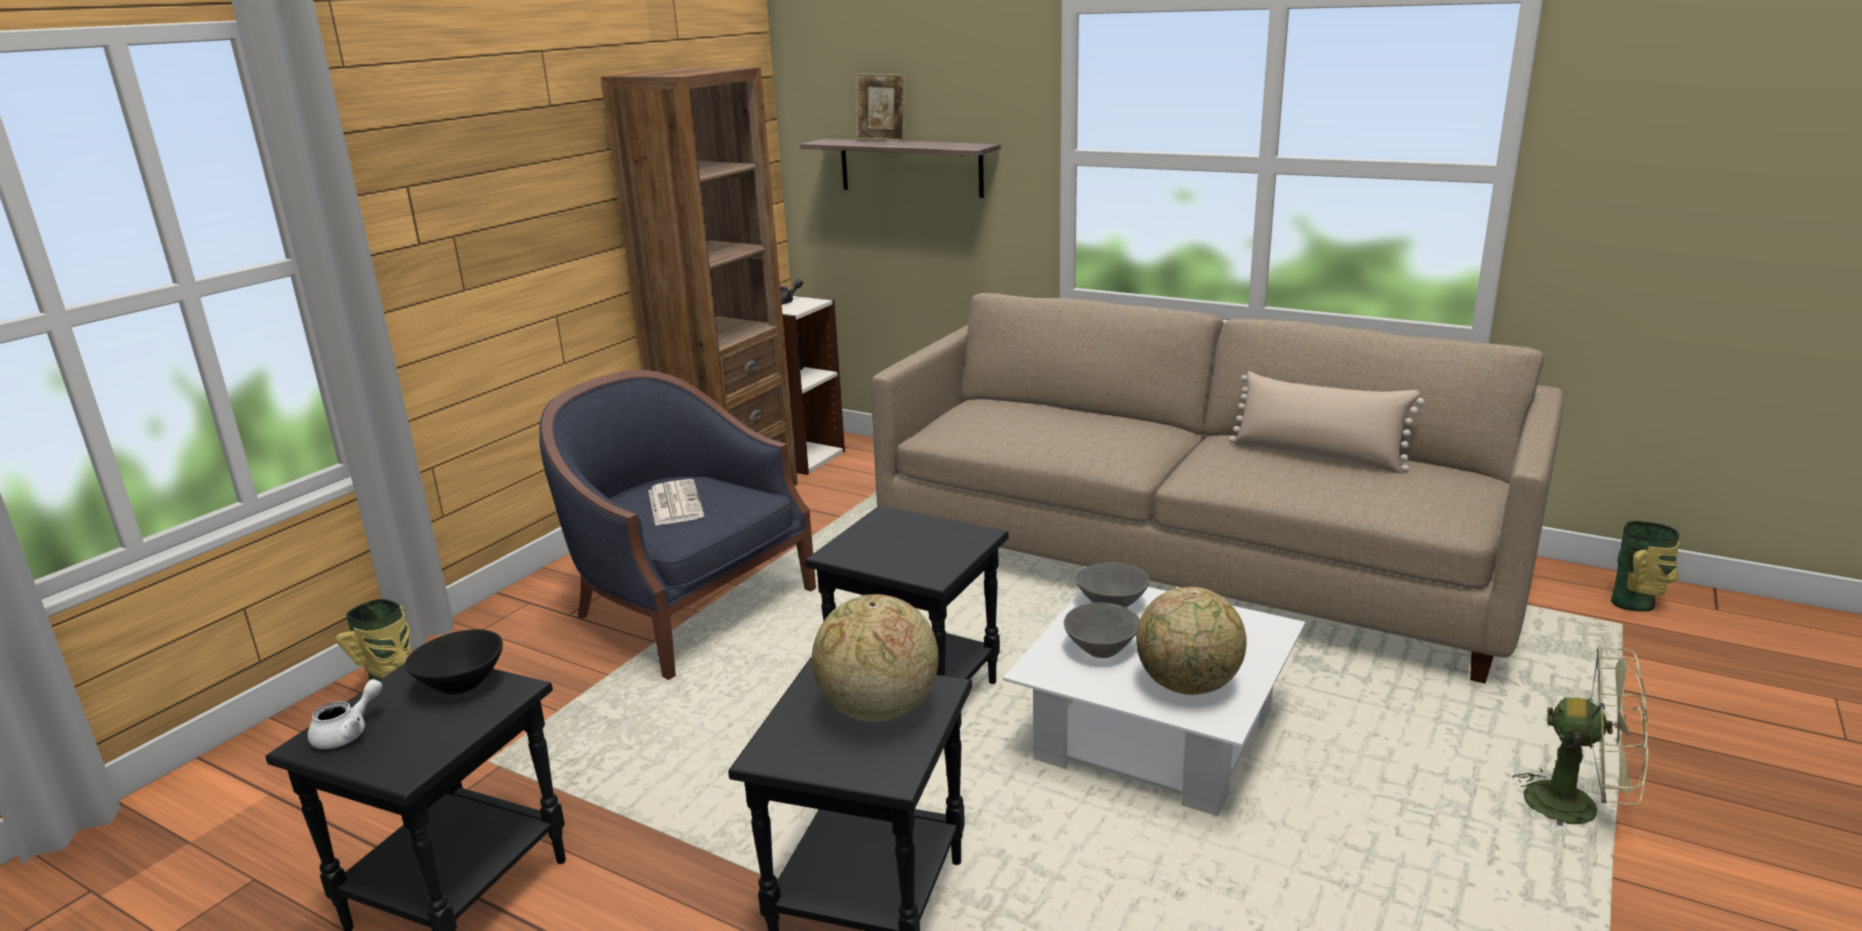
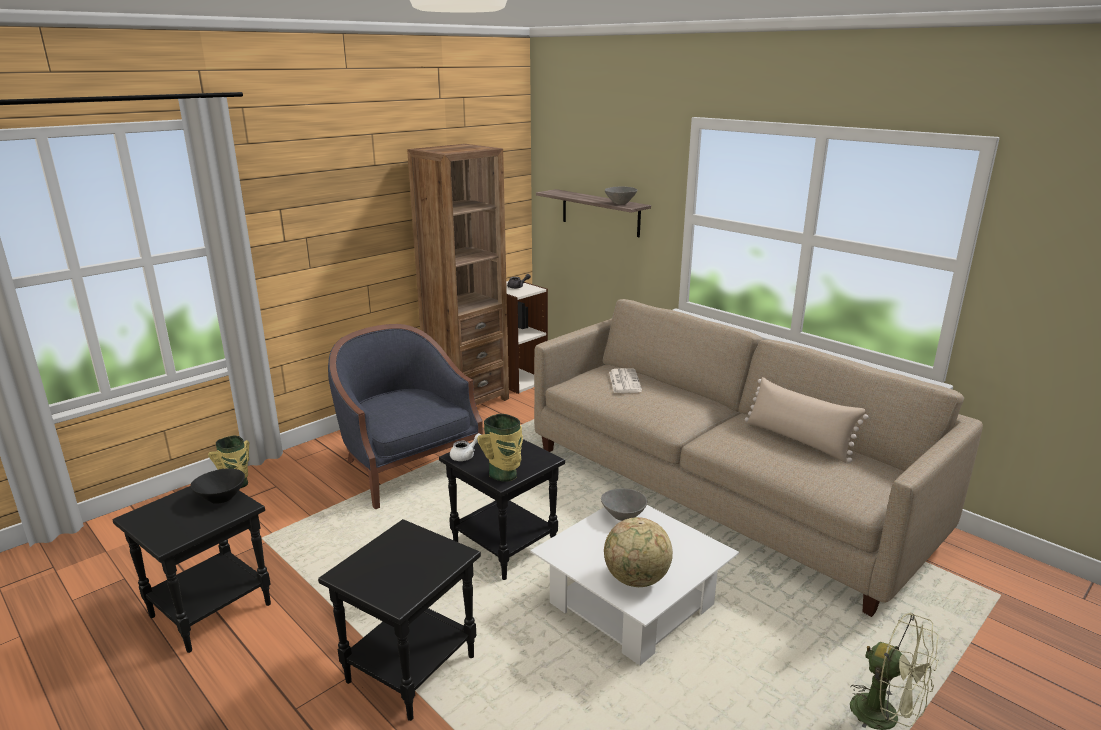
camera: 15 degrees right, 0 degrees up
white teapot [308,679,382,749] -> white teapot moved to [450,433,481,461]
newspaper [649,479,704,526] -> newspaper moved to [609,368,642,393]
globe [812,594,939,722] -> none
picture frame [856,73,906,142] -> none
grey bowl [1064,602,1140,658] -> grey bowl moved to [605,187,637,205]
vase [1611,521,1679,611] -> vase moved to [477,414,523,482]

